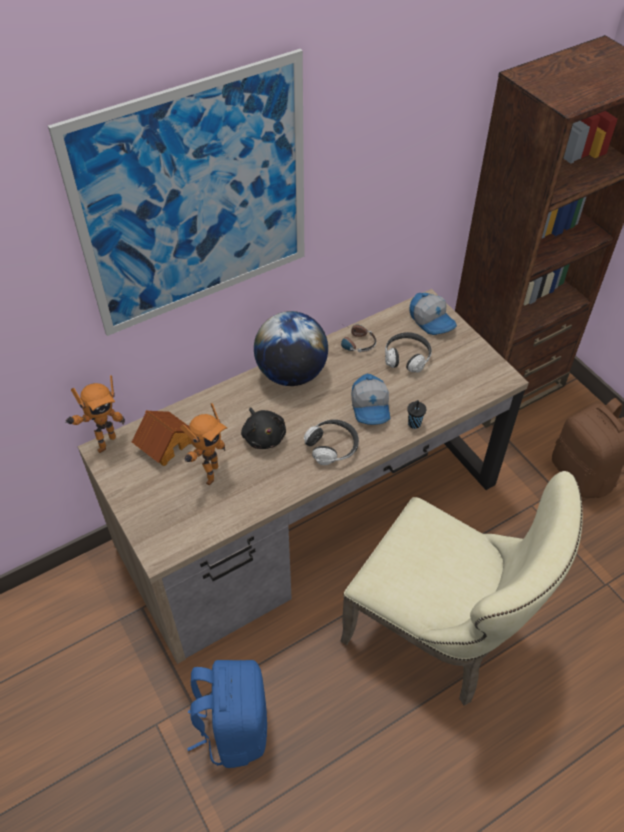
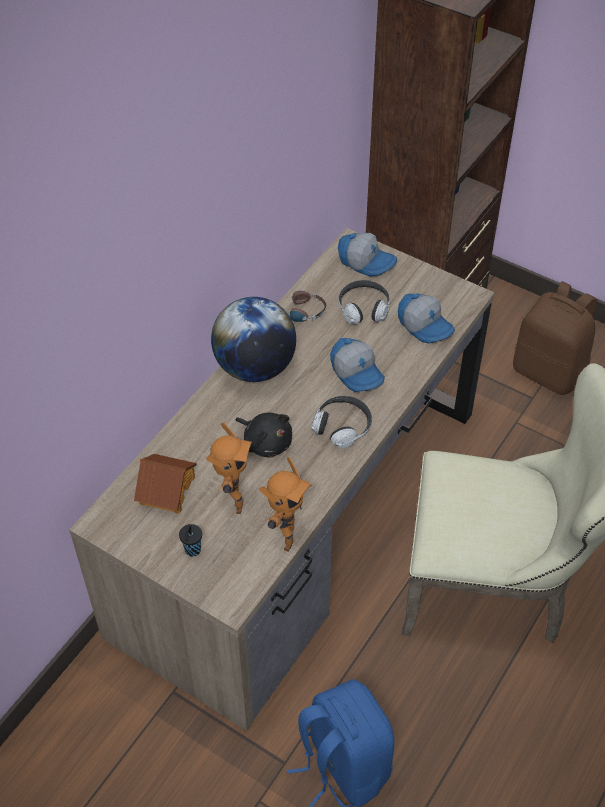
camera: 25 degrees left, 0 degrees up
picture [48,49,304,336] -> none
toy robot [65,375,125,453] -> toy robot moved to [259,457,312,552]
black cup [407,400,426,429] -> black cup moved to [179,524,202,557]
none -> cap [398,294,455,344]

